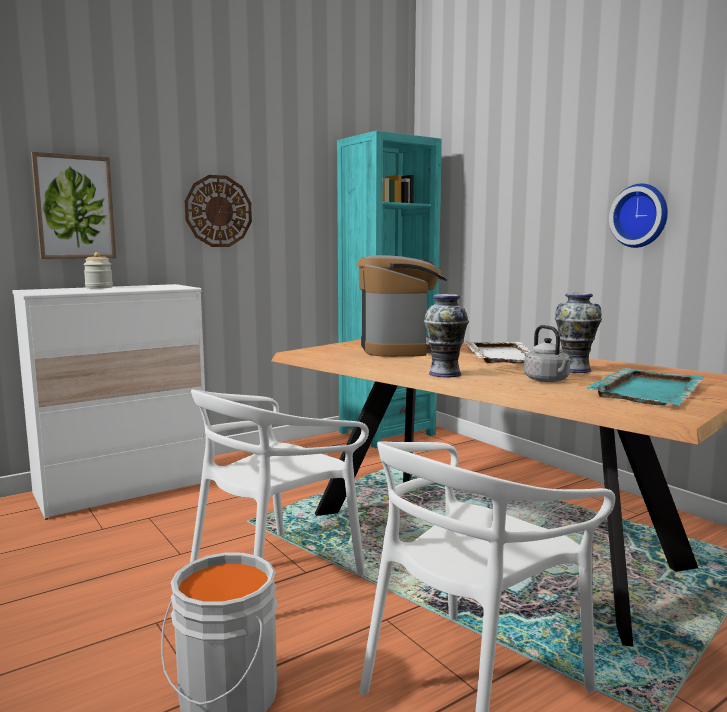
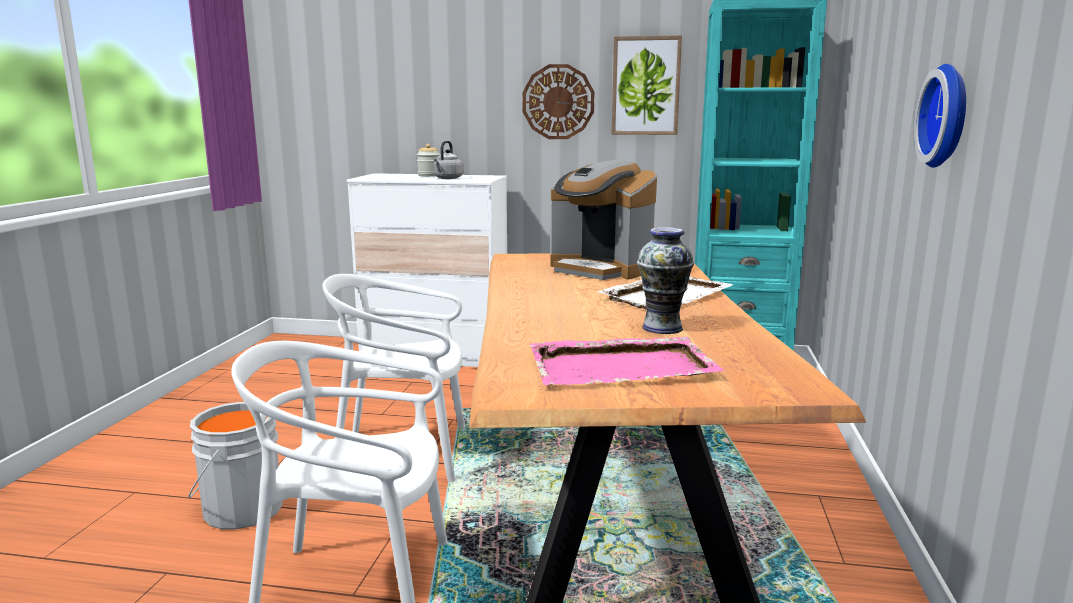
camera: 45 degrees right, 5 degrees up
picture [31,152,116,259] -> picture moved to [612,35,682,135]
coffee machine [356,255,447,357] -> coffee machine turned 90 degrees clockwise [550,160,657,280]
vase [424,294,469,377] -> none
grey kettle [524,325,572,382] -> grey kettle moved to [434,141,463,179]
turquoise tray [586,368,704,405] -> pink tray [530,337,724,385]

